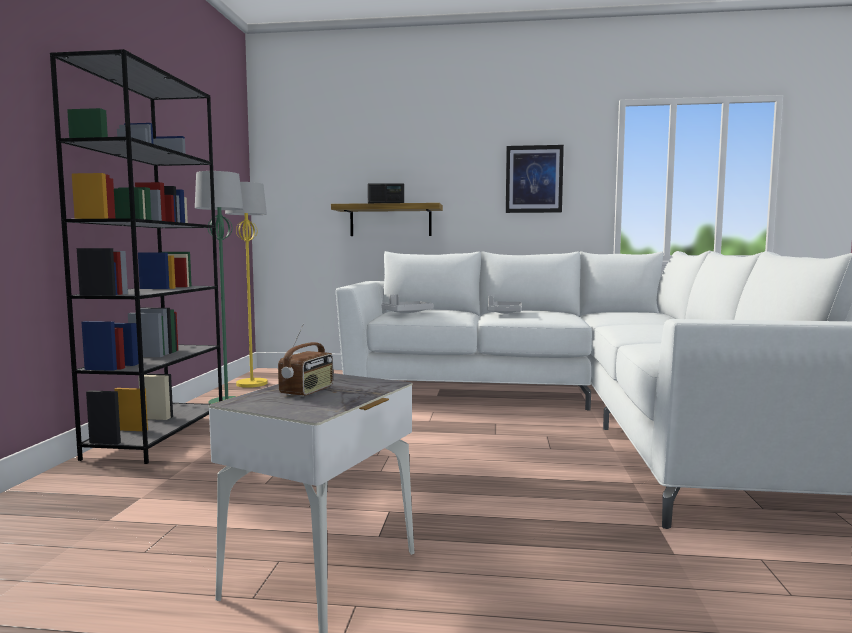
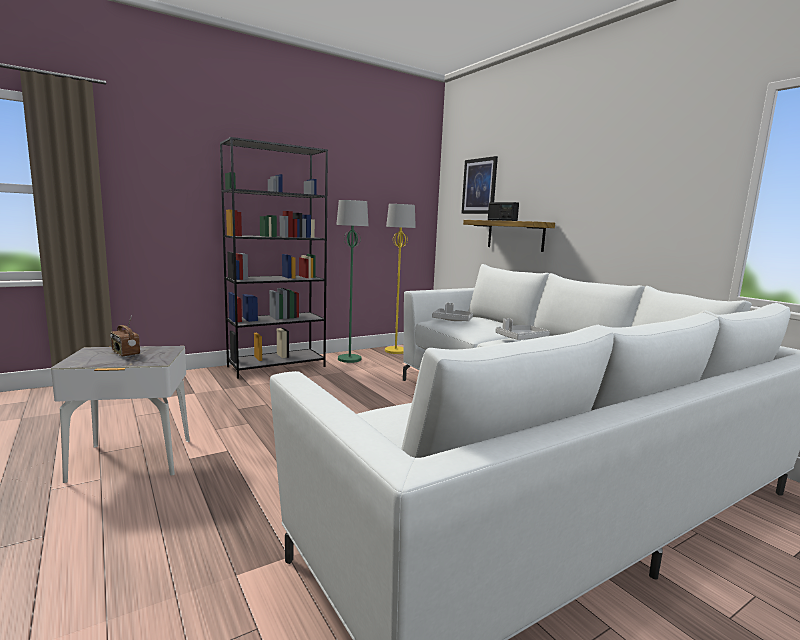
camera: 50 degrees right, 5 degrees up
radio [278,323,333,397] -> radio turned 60 degrees clockwise [110,317,140,357]
picture [506,145,564,213] -> picture moved to [461,156,498,214]

